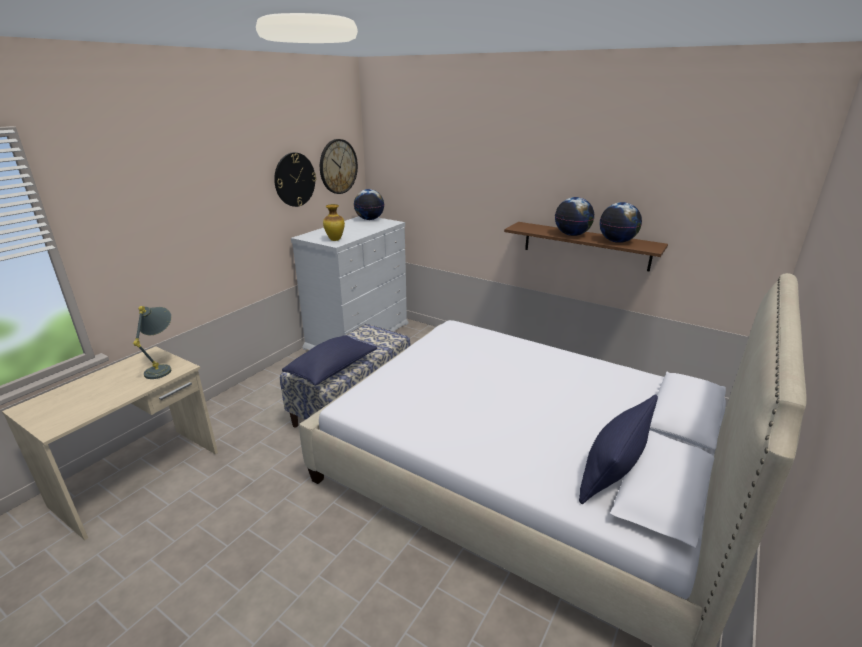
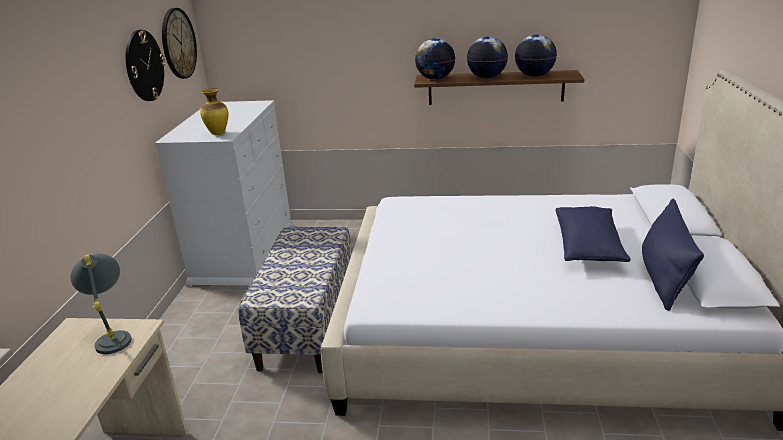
camera: 25 degrees left, 0 degrees up
blue pillow [282,335,378,386] -> blue pillow moved to [555,206,631,262]
globe [354,189,384,220] -> globe moved to [415,38,455,80]

